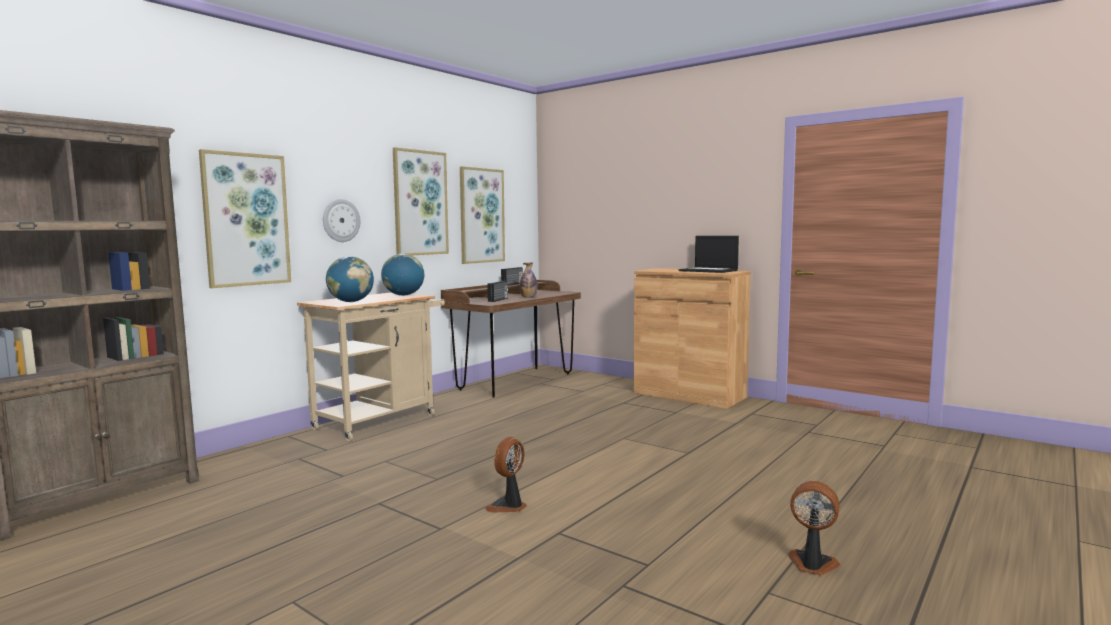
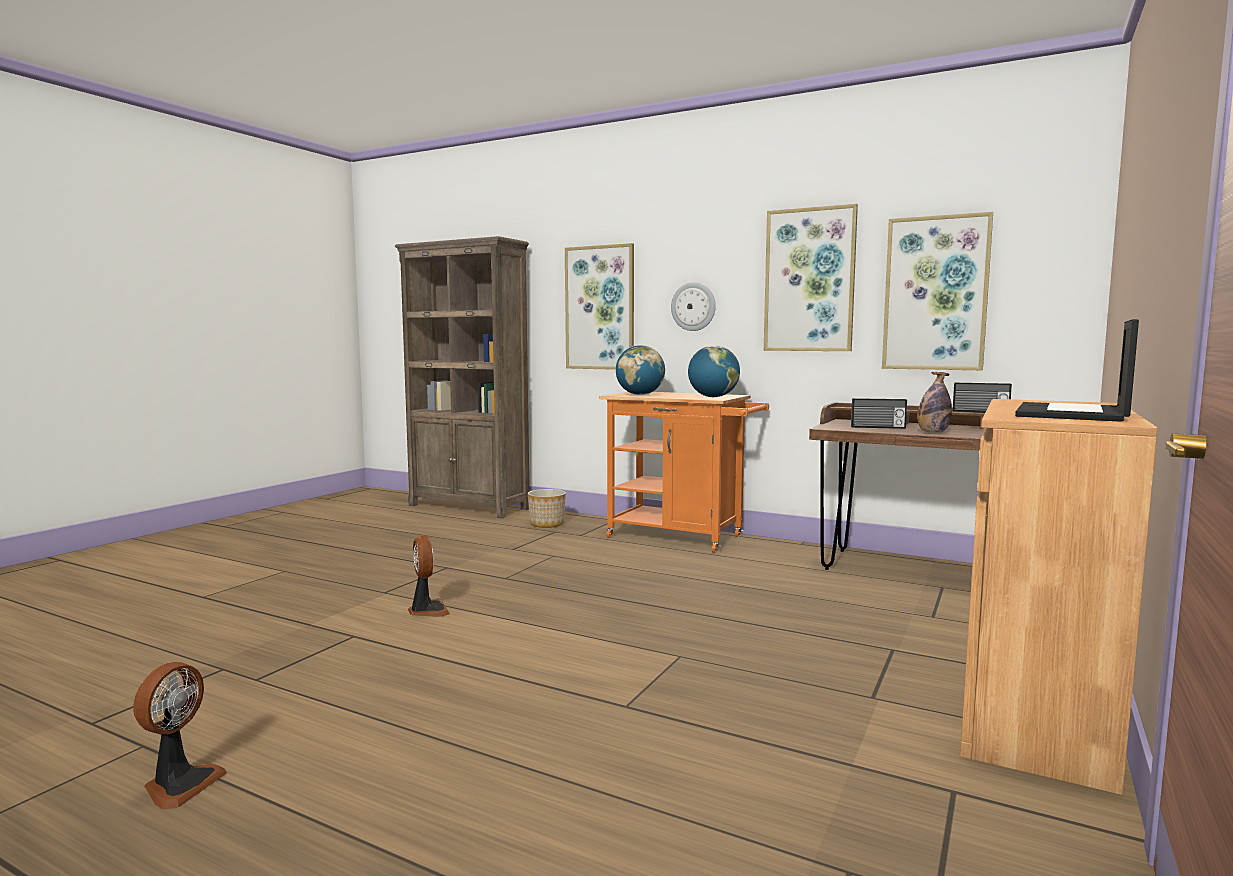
camera: 80 degrees right, 0 degrees up
beige cart [297,292,445,441] -> orange cart [599,392,769,553]
fan [485,437,527,512] -> fan turned 45 degrees clockwise [408,535,450,617]
none -> planter [528,489,566,528]

